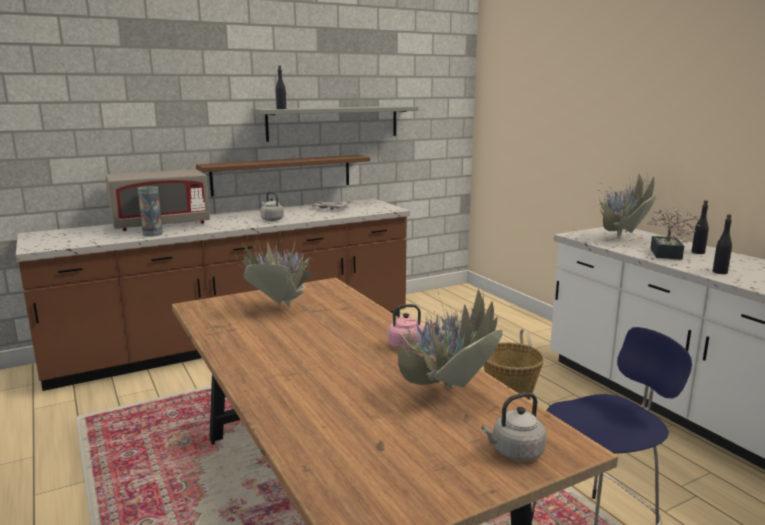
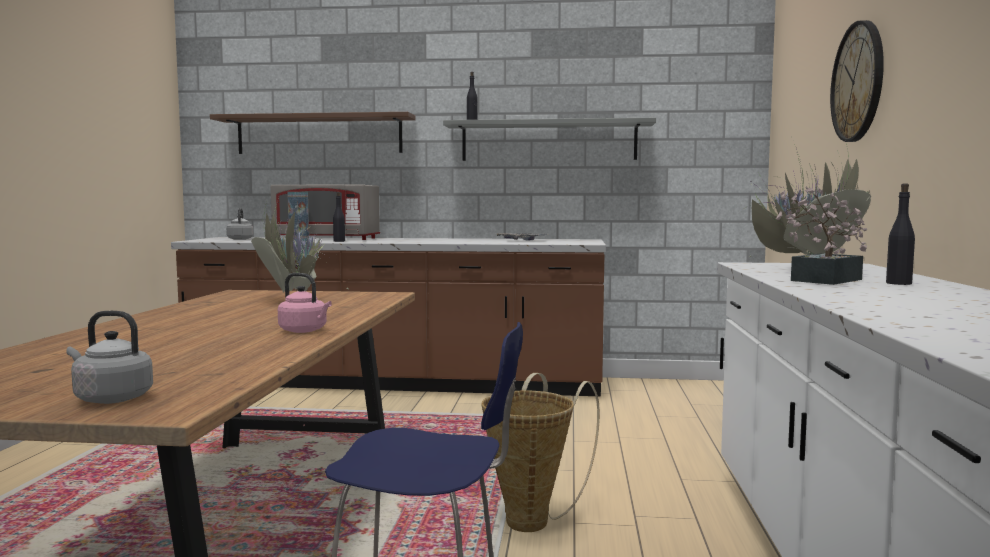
camera: 35 degrees right, 10 degrees down
brown shelf [196,155,370,197] -> brown shelf moved to [210,112,415,154]
grey kettle [260,192,284,221] -> grey kettle moved to [227,208,253,240]
potted plant [385,284,503,390] -> none
black bottle [713,214,732,274] -> black bottle moved to [333,192,345,242]
none -> wall clock [830,20,884,142]

